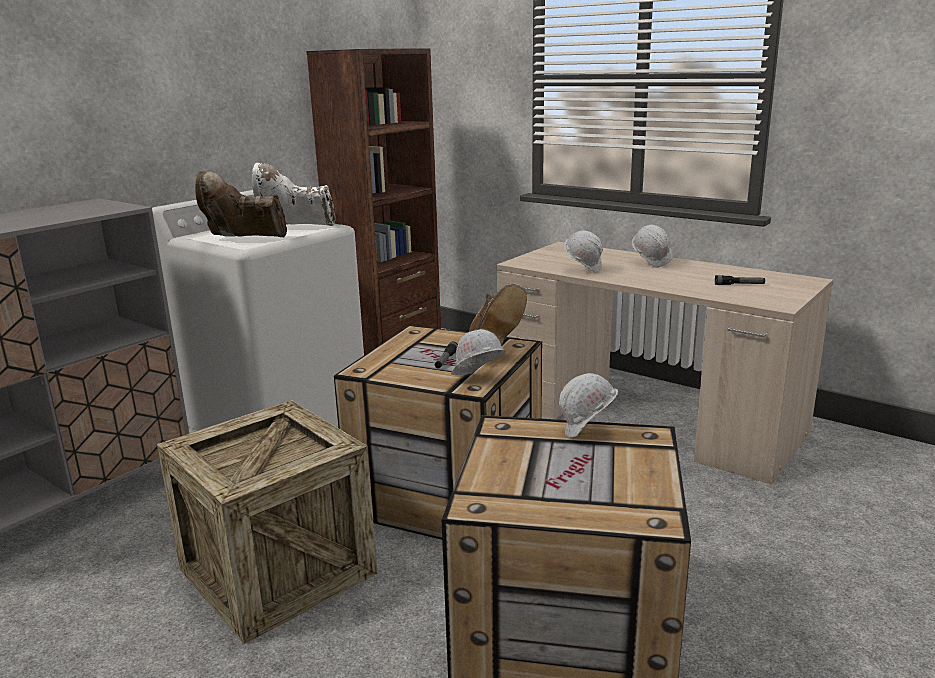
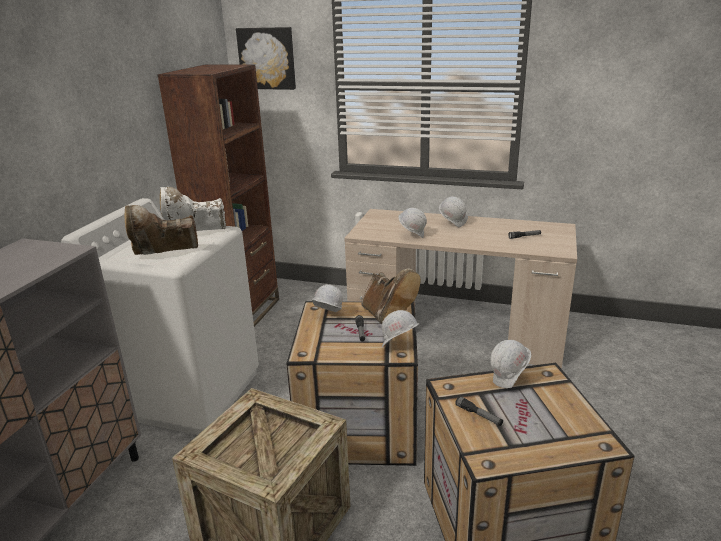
camera: 20 degrees left, 5 degrees up
none -> picture [236,27,296,90]
none -> white hard hat [312,284,343,312]
none -> flashlight [455,396,503,426]

